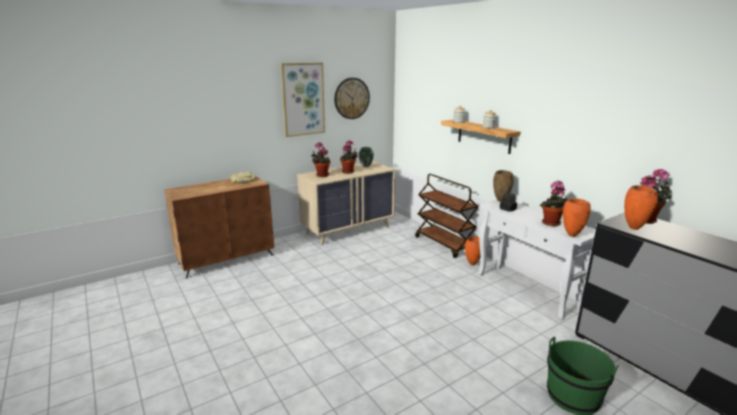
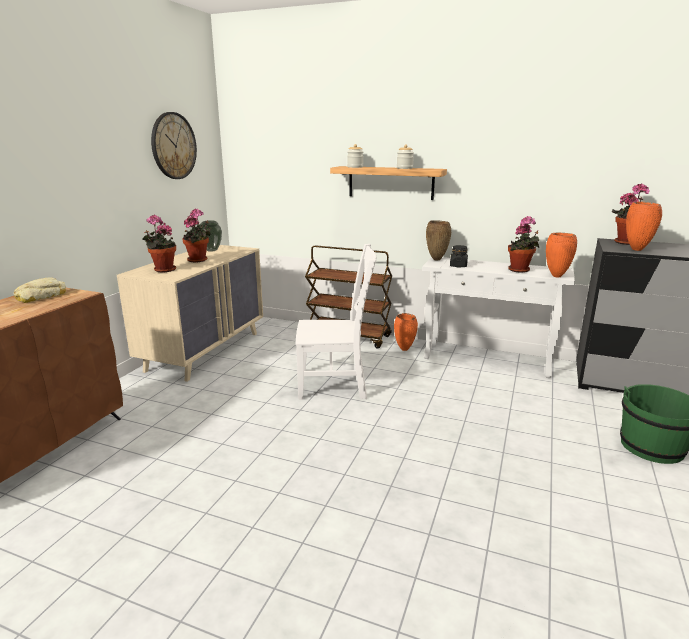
camera: 35 degrees left, 0 degrees up
picture [281,63,325,137] -> none
none -> white chair [296,244,377,400]

